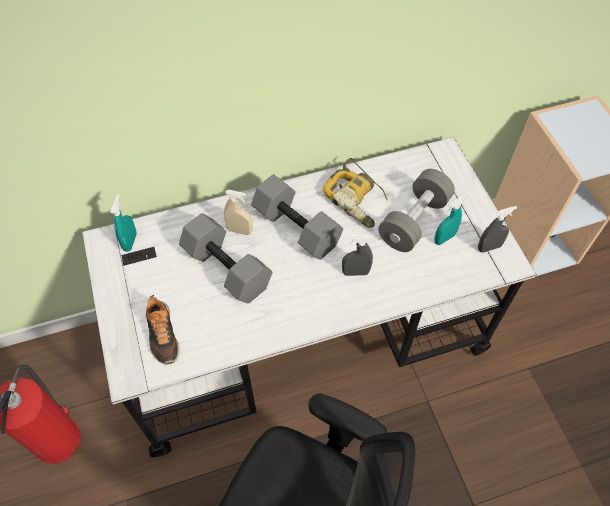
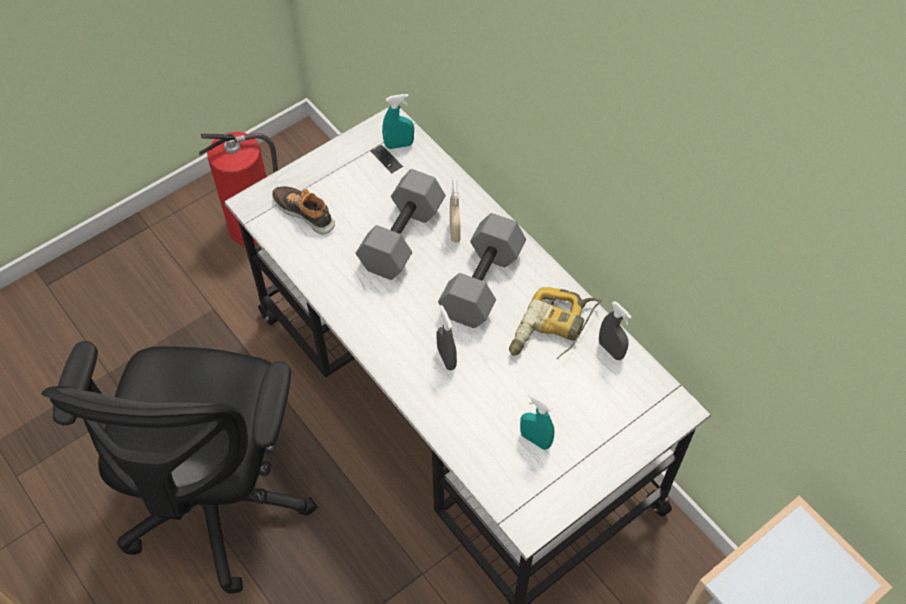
camera: 70 degrees right, 0 degrees up
shoe [146,295,180,364] -> shoe turned 75 degrees clockwise [272,186,335,234]
grey dumbbell [378,169,455,252] -> none
grey spray bottle [478,206,517,253] -> grey spray bottle moved to [599,301,632,360]

